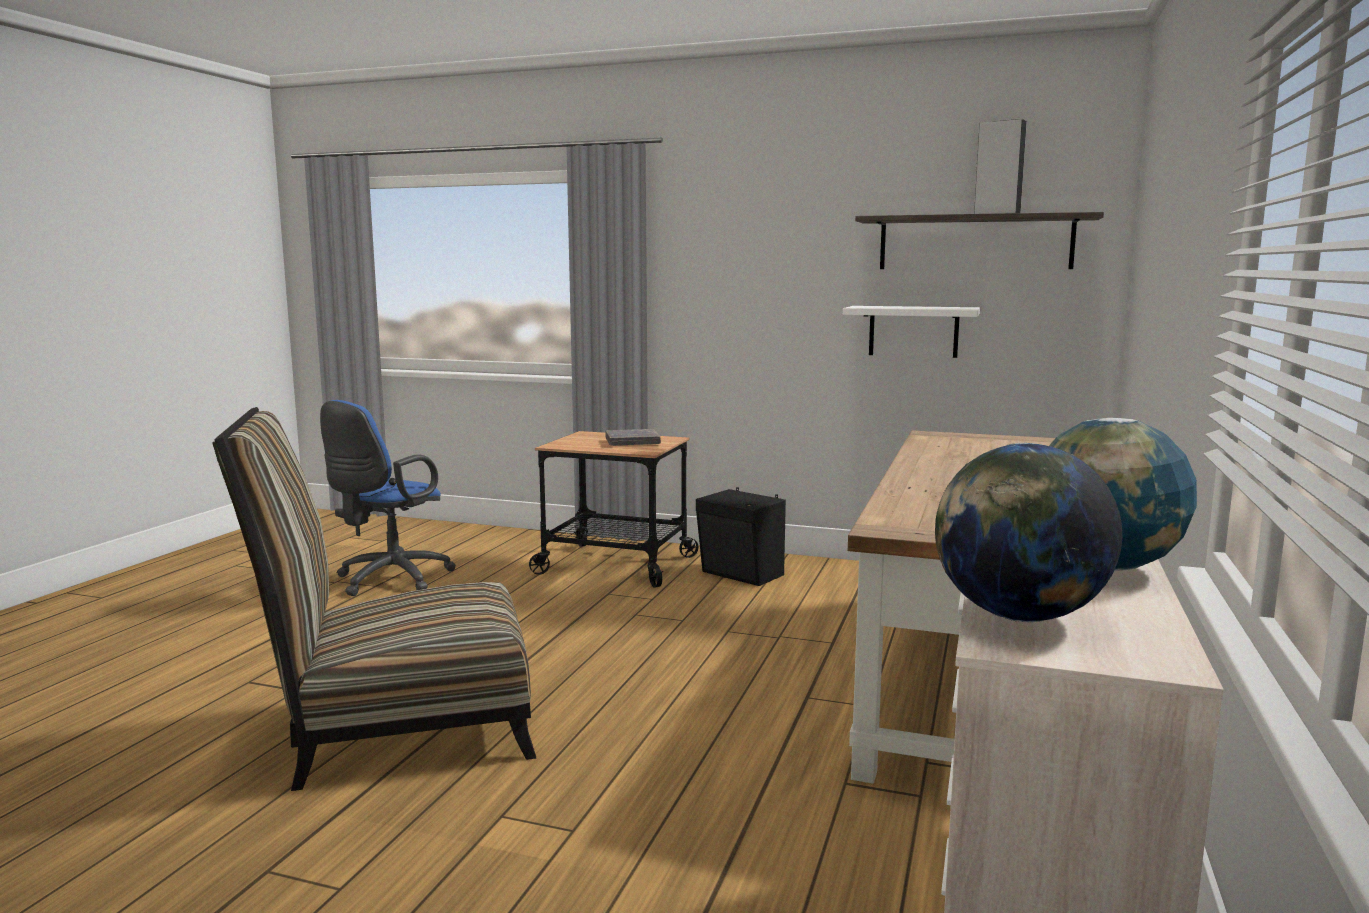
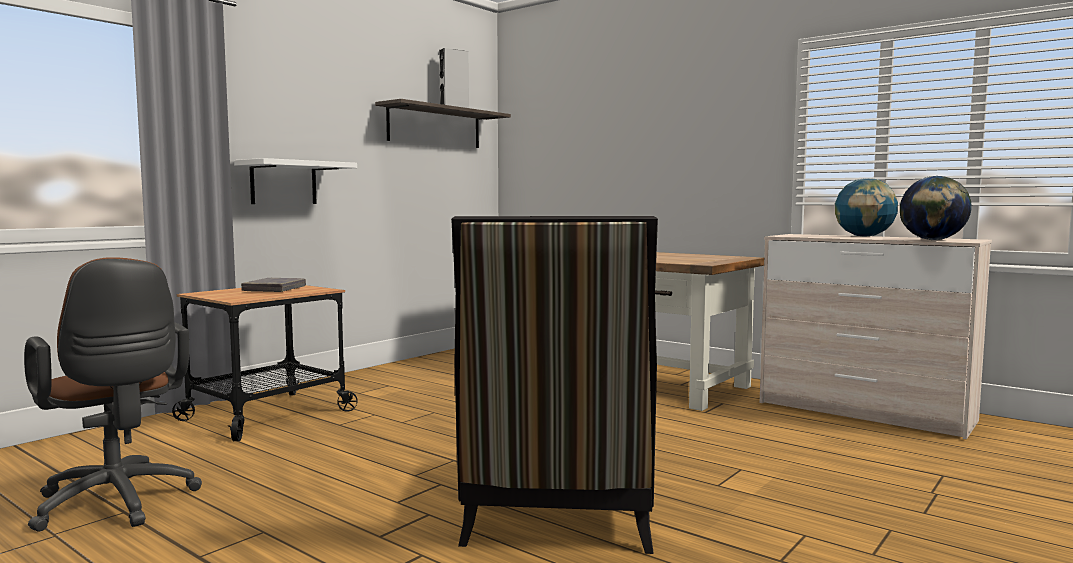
camera: 70 degrees left, 5 degrees down
blue office chair [320,400,456,596] -> brown office chair [24,257,202,532]
black speaker [696,487,786,586] -> none
white shelf [843,306,980,358] -> white shelf moved to [234,158,357,204]

